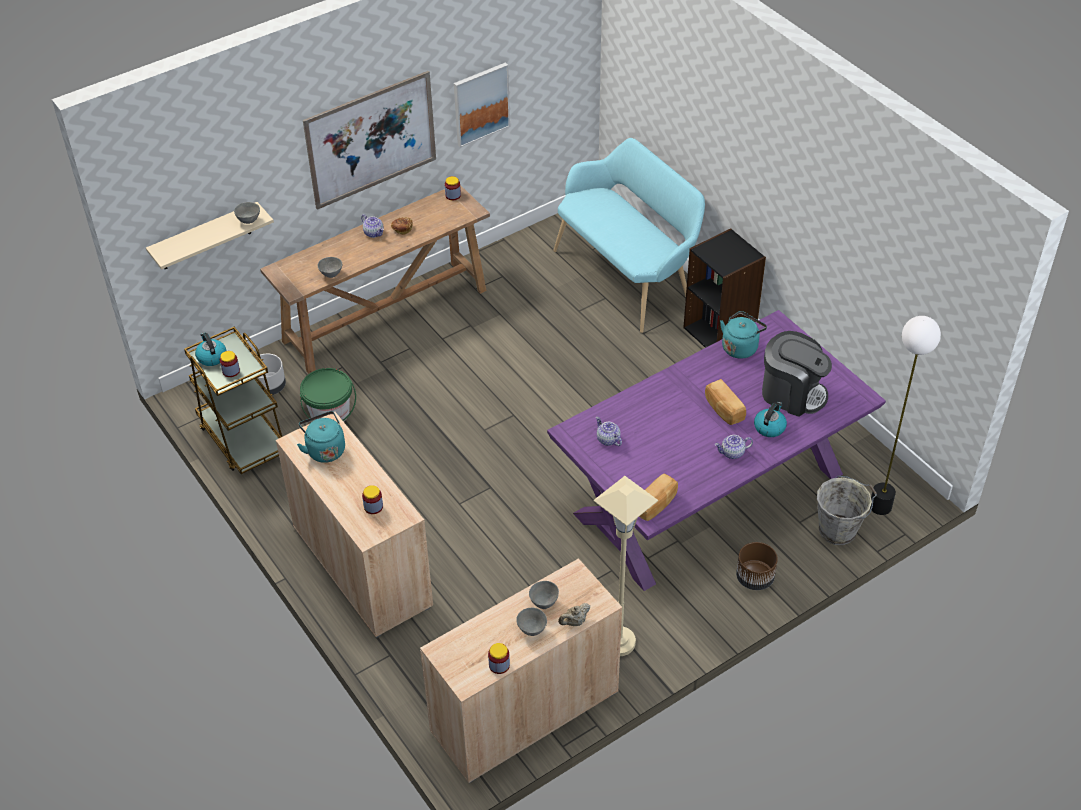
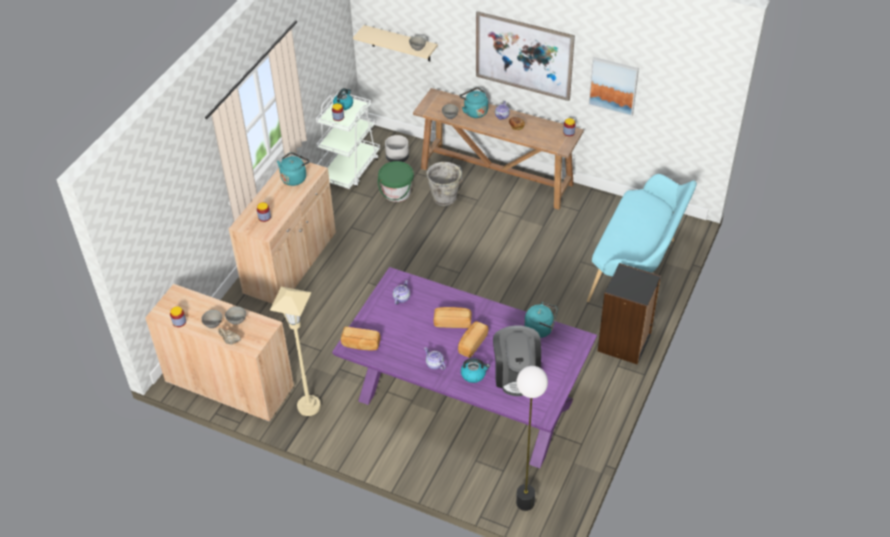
camera: 60 degrees right, 0 degrees up
brown cart [184,327,282,474] -> white cart [316,91,380,189]
brown planter [736,542,778,590] -> none
grey bucket [817,476,877,545] -> grey bucket moved to [427,162,463,206]
none -> bread [433,307,472,328]
none -> turquoise kettle [460,87,488,118]

